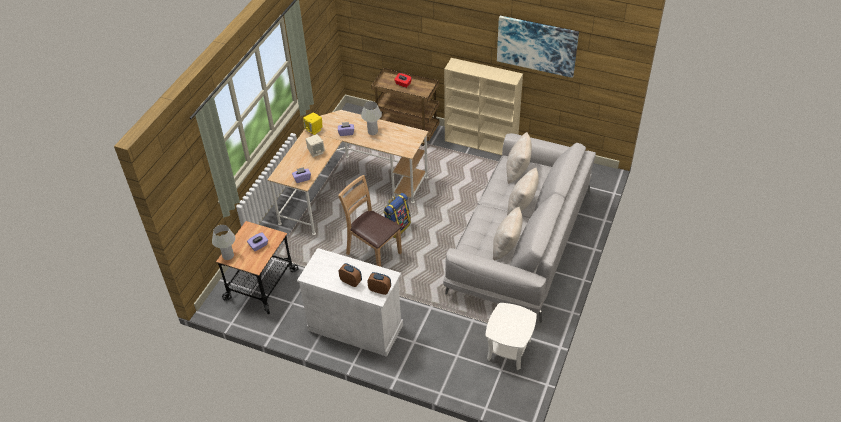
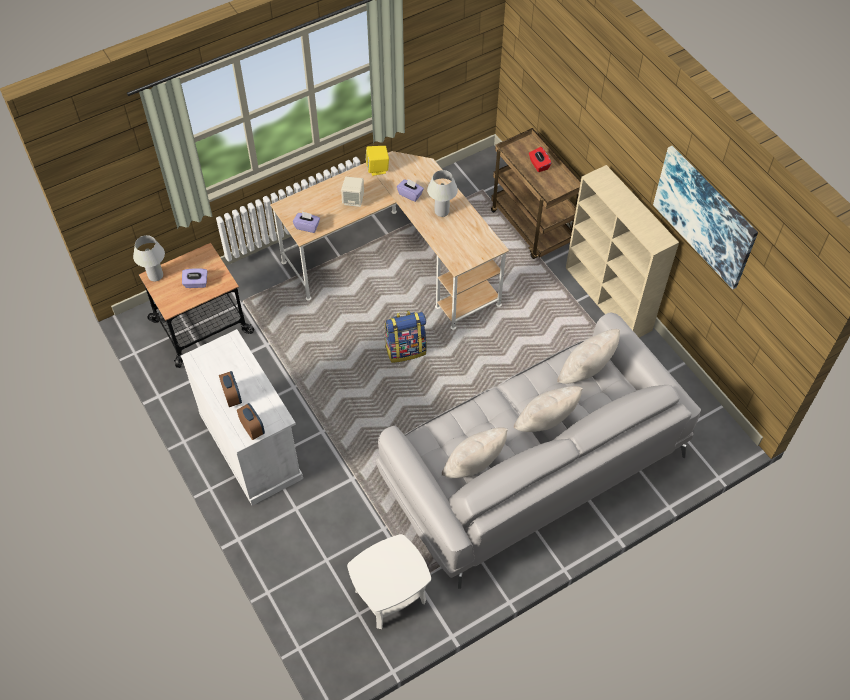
camera: 35 degrees right, 10 degrees up
brown chair [338,175,402,267] -> none

